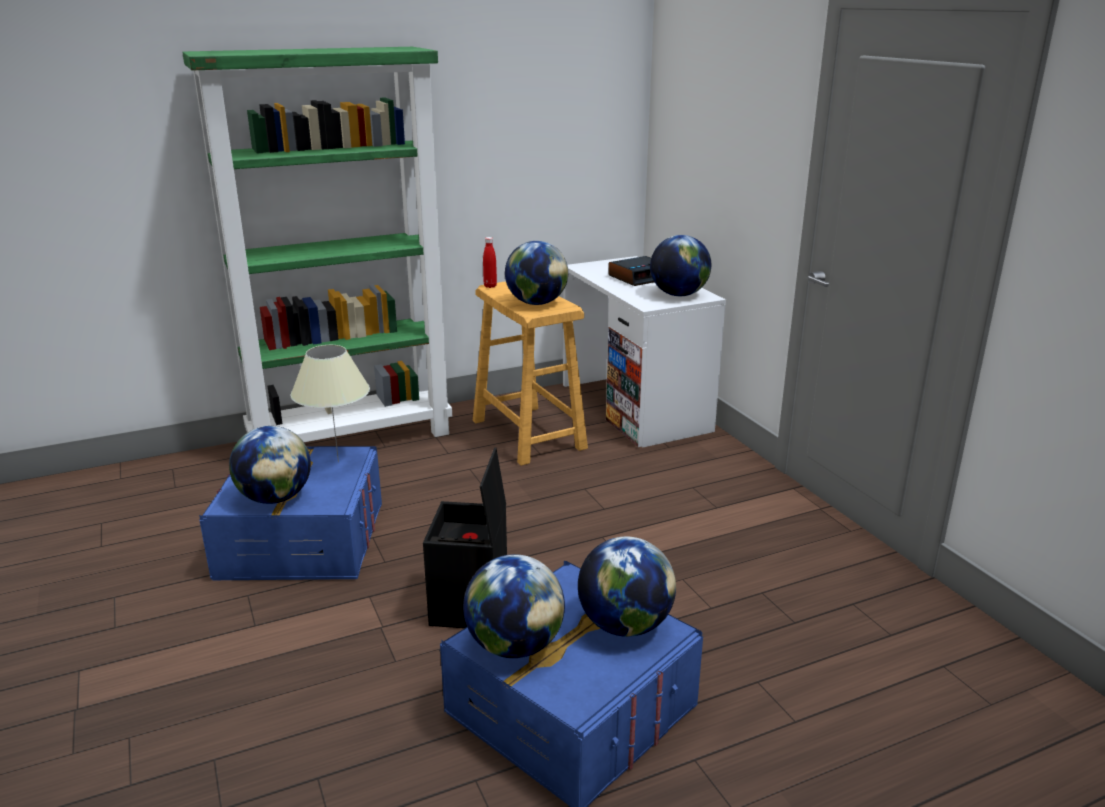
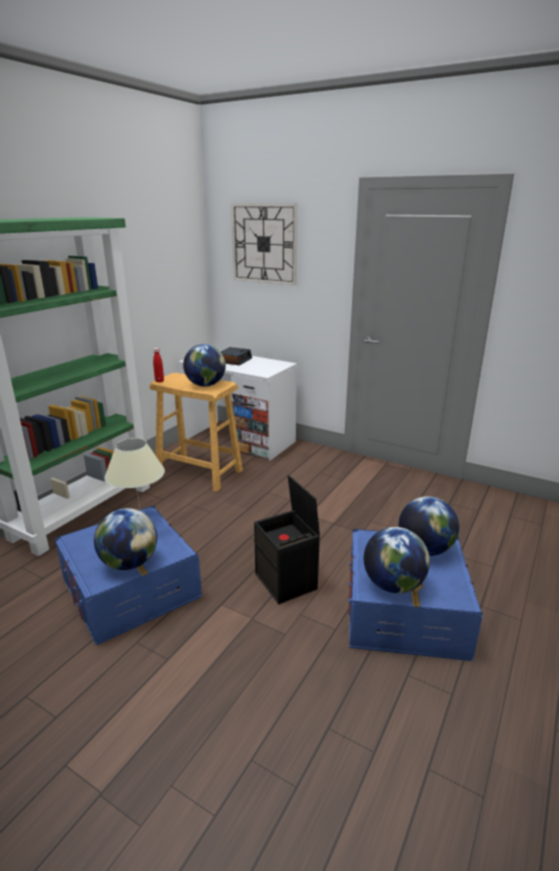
camera: 35 degrees left, 0 degrees up
globe [650,235,711,296] -> none
none -> wall clock [231,203,298,286]

